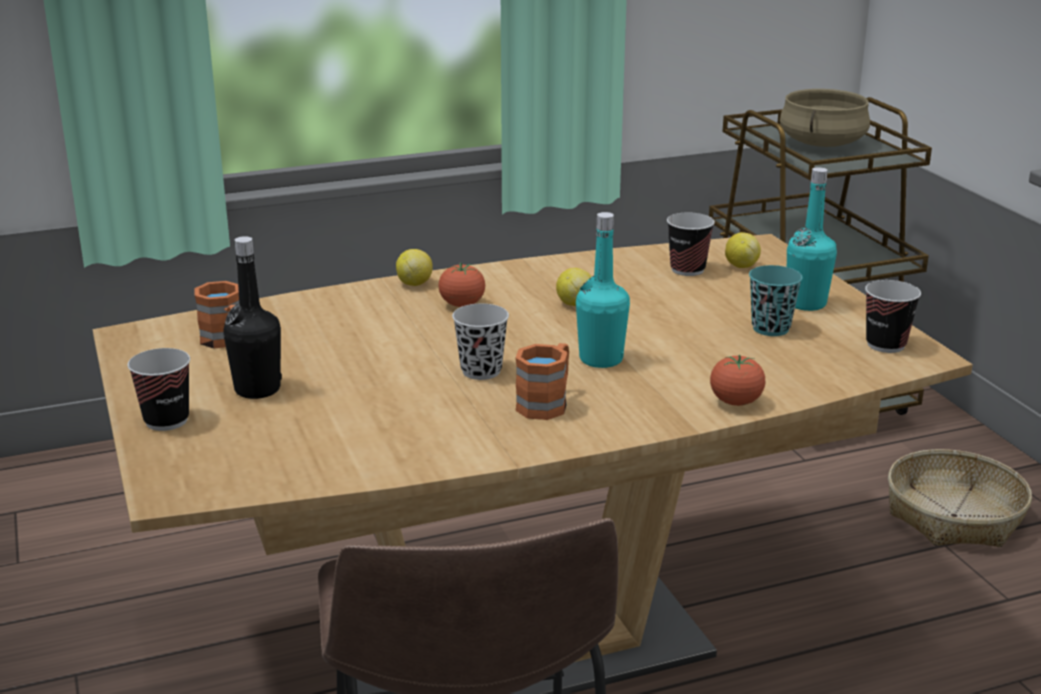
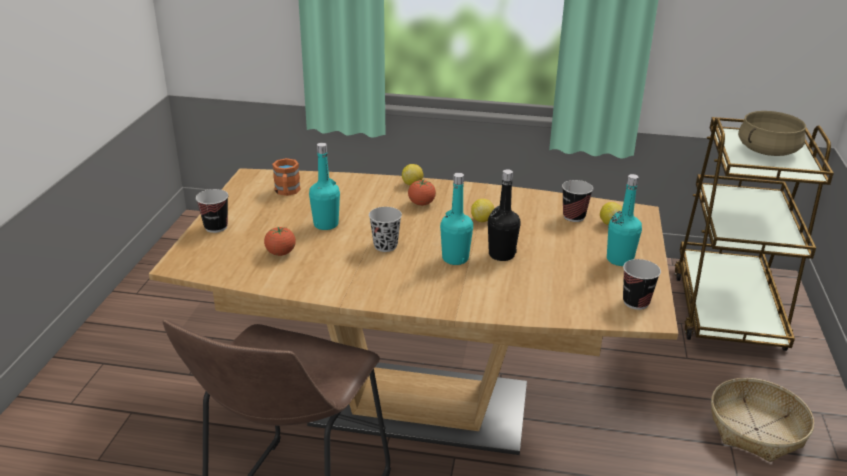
camera: 30 degrees right, 5 degrees up
black bottle [223,236,282,399] -> black bottle moved to [488,169,521,261]
orange mug [515,343,569,420] -> none
tomato [710,354,765,406] -> tomato moved to [264,227,296,256]
turquoise cup [749,265,803,336] -> none
none -> turquoise bottle [309,143,340,230]

